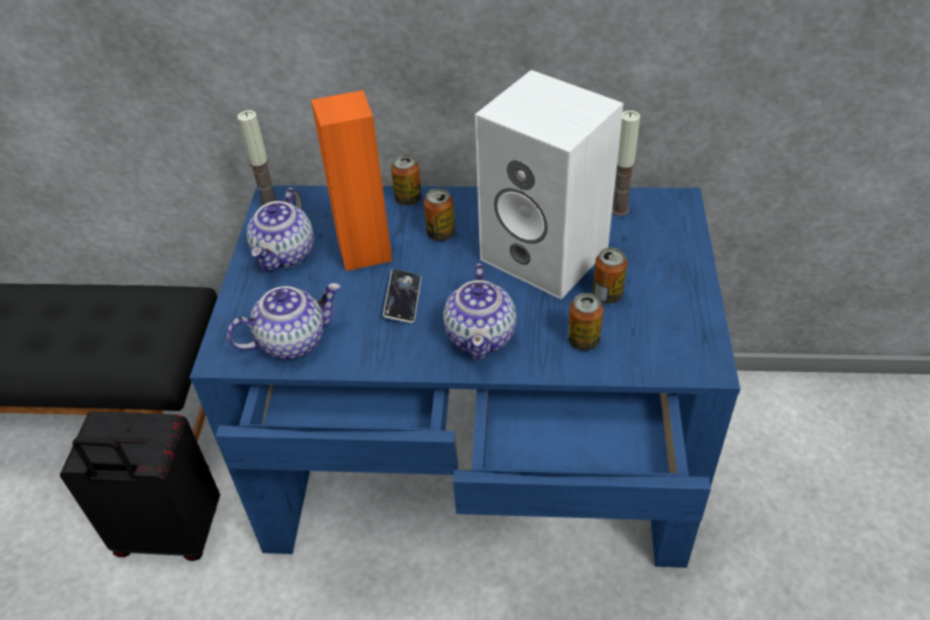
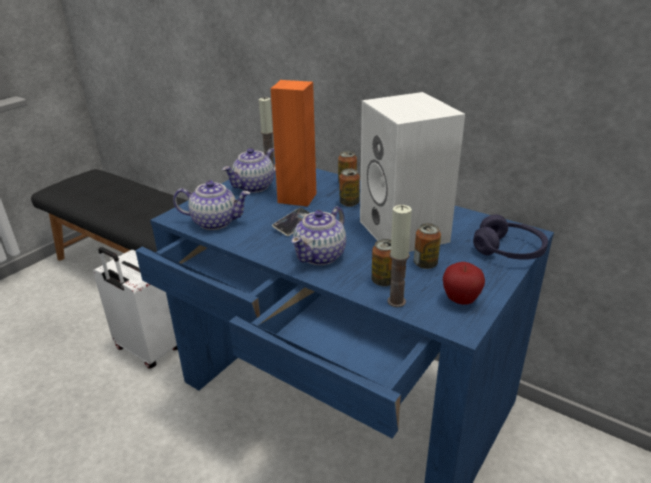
camera: 30 degrees right, 15 degrees down
black suitcase [60,411,220,561] -> white suitcase [93,247,178,368]
candle [612,110,640,216] -> candle moved to [387,205,412,307]
none -> apple [443,262,485,304]
none -> purple headphones [473,214,548,260]

